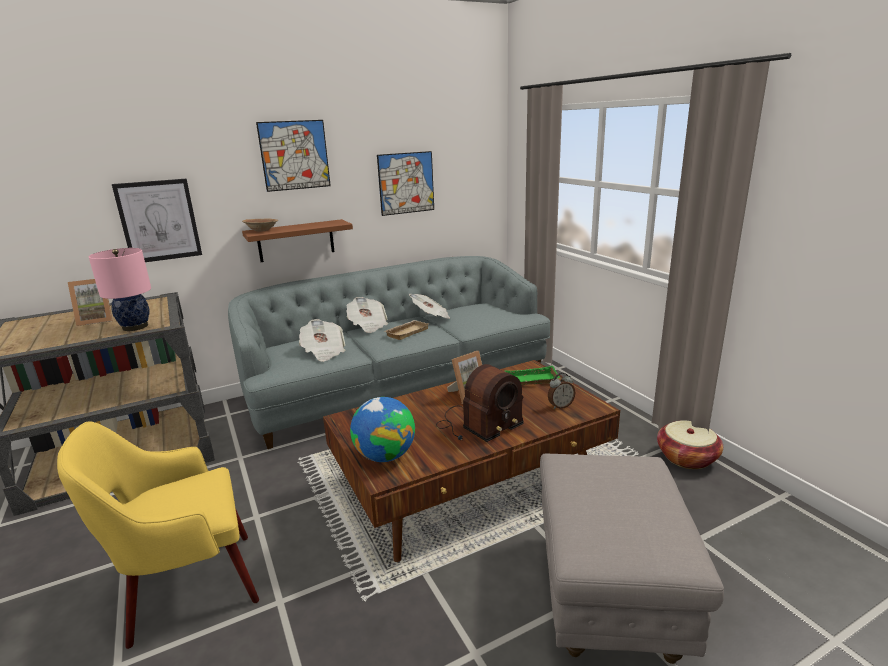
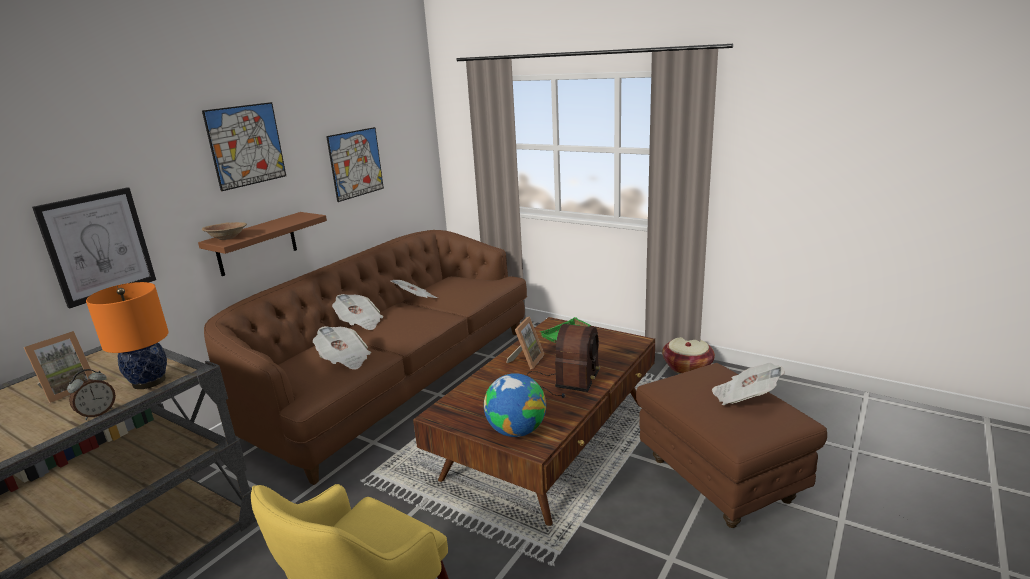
camera: 30 degrees left, 0 degrees up
pink table lamp [89,248,151,331] -> orange table lamp [86,282,169,389]
grey sofa [228,256,550,449] -> brown sofa [204,230,527,485]
beige tray [385,320,429,340] -> none
grey ottoman [540,454,724,664] -> brown ottoman [636,363,827,528]
alarm clock [548,372,575,409] -> alarm clock moved to [67,369,116,420]
none -> newspaper [712,363,785,405]

